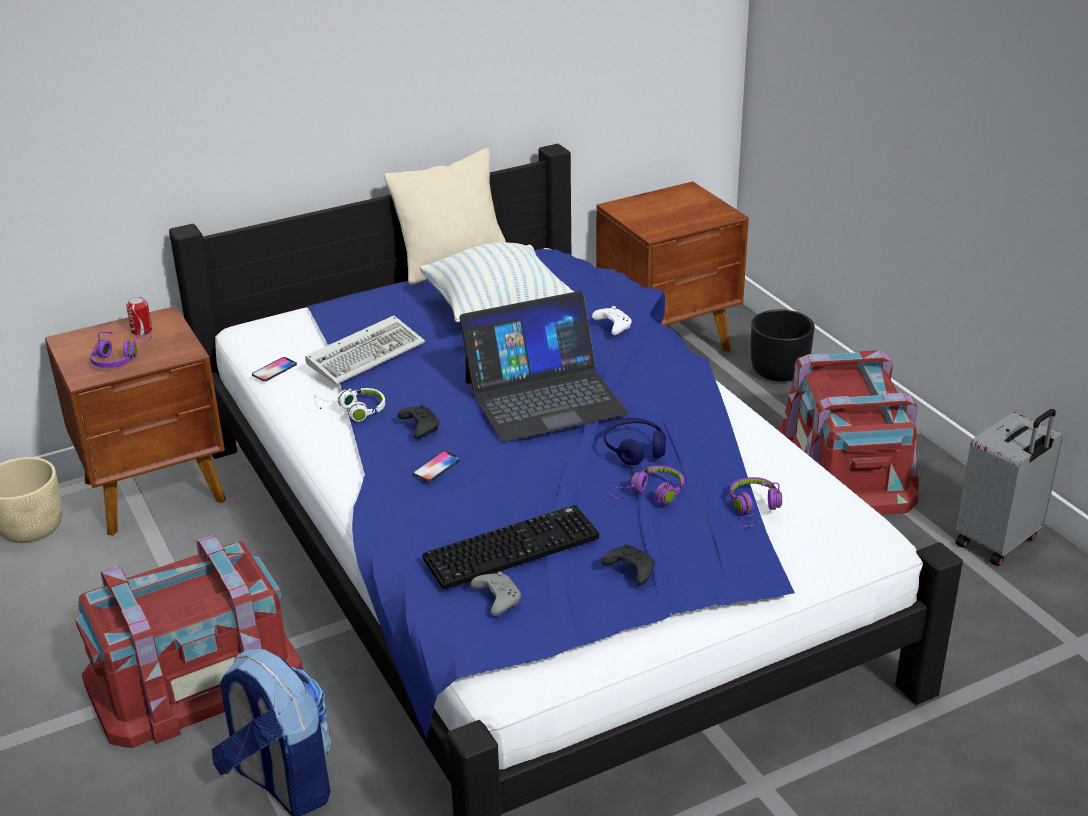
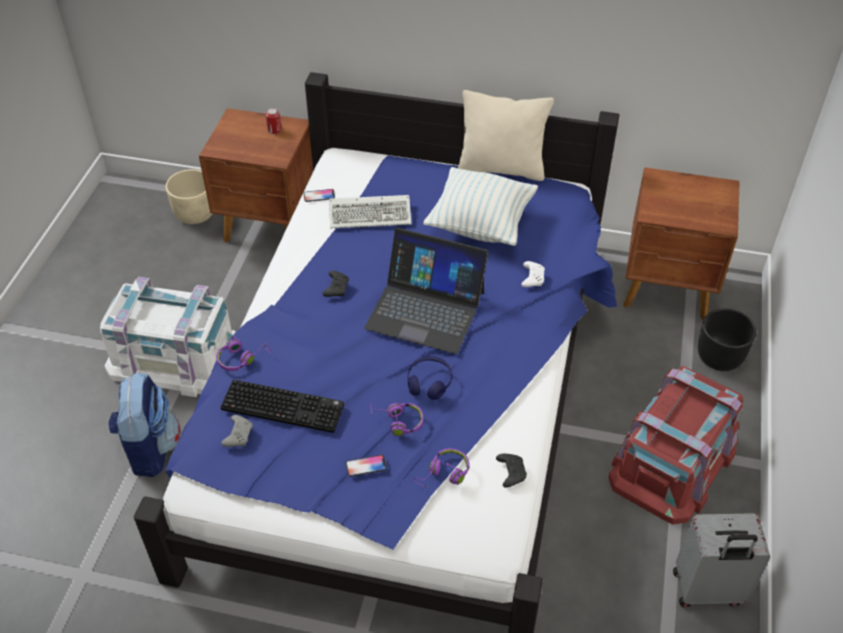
camera: 40 degrees right, 15 degrees up
red storage box [76,535,303,748] -> white storage box [100,277,236,397]
purple headphones [90,329,152,368] -> purple headphones moved to [216,335,271,371]
white headphones [314,388,385,422] -> none
phone [413,451,461,482] -> phone moved to [346,455,387,477]
black game controller [602,544,655,585] -> black game controller moved to [496,454,527,488]

